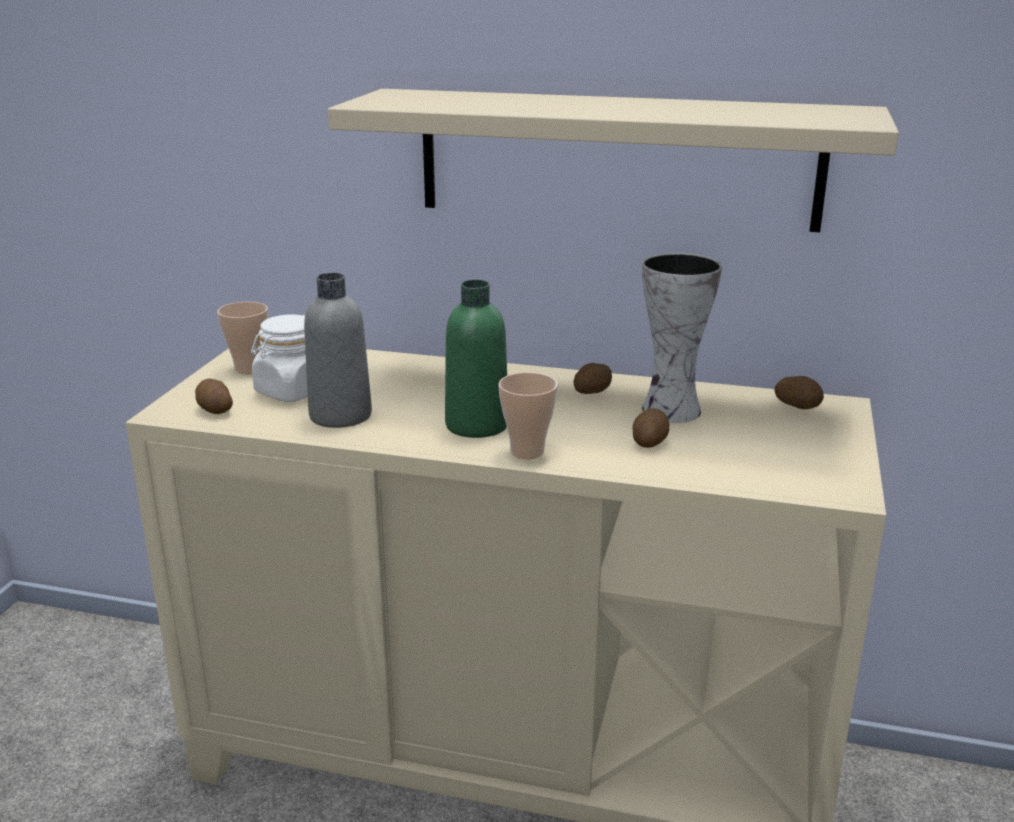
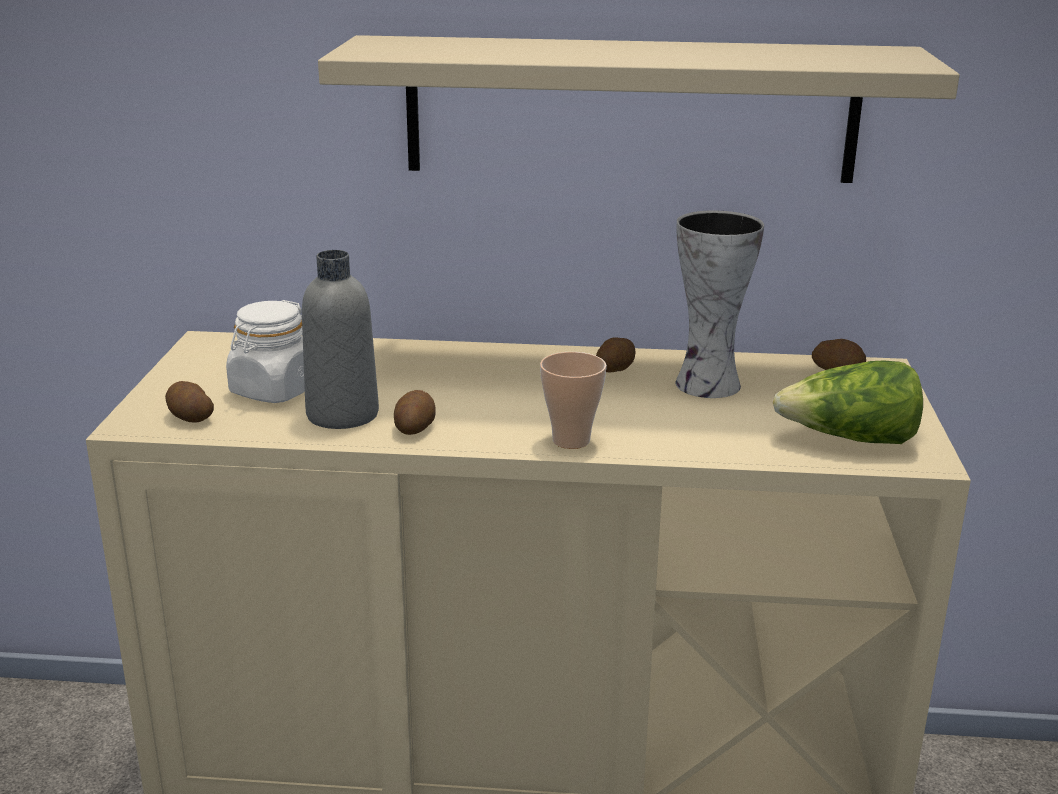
camera: 10 degrees left, 0 degrees up
cup [217,302,268,374] -> none
green bottle [445,280,507,438] -> none
potato [632,408,669,448] -> potato moved to [394,390,436,435]
none -> lettuce [773,360,923,444]

